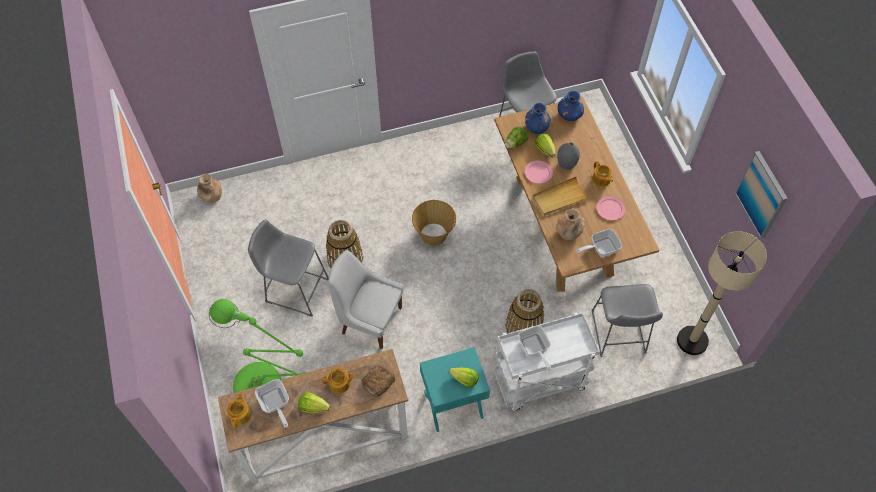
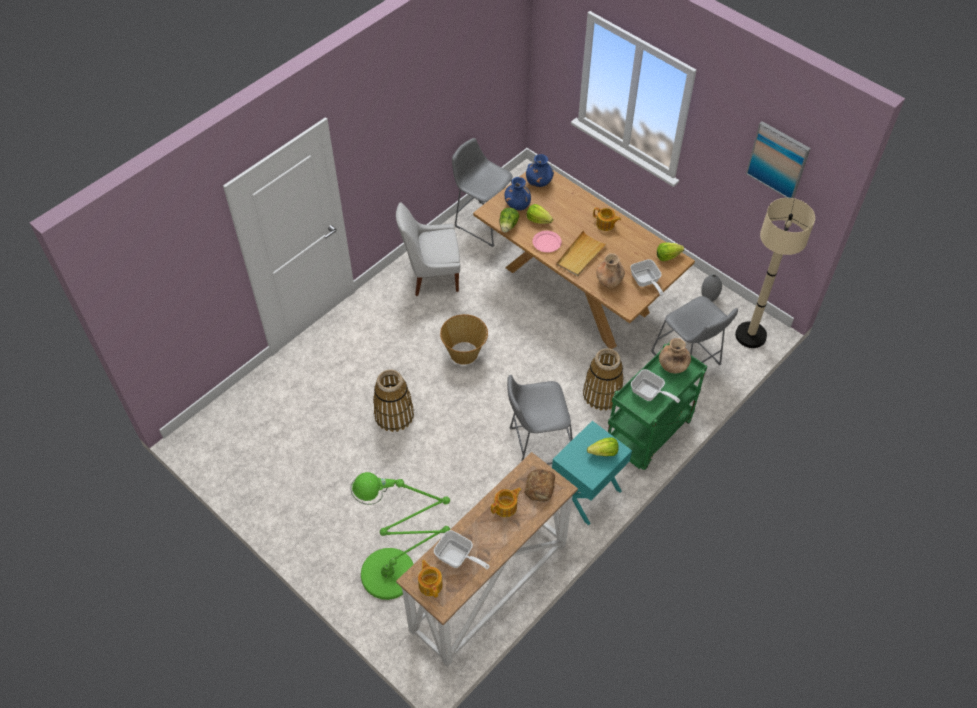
camera: 30 degrees left, 5 degrees down
brown vase [197,174,222,203] -> brown vase moved to [659,338,691,374]
grey stool [248,219,329,317] -> grey stool moved to [507,375,573,464]
lettuce [298,392,331,413] -> lettuce moved to [657,242,684,261]
white chair [328,250,403,349] -> white chair moved to [396,202,460,296]
white cart [493,312,600,411] -> green cart [608,342,707,470]
grey vase [557,142,580,170] -> grey vase moved to [701,274,722,302]
frying pan [576,229,622,257] -> frying pan turned 60 degrees counterclockwise [630,259,663,296]
pink plate [596,196,625,220] -> none

